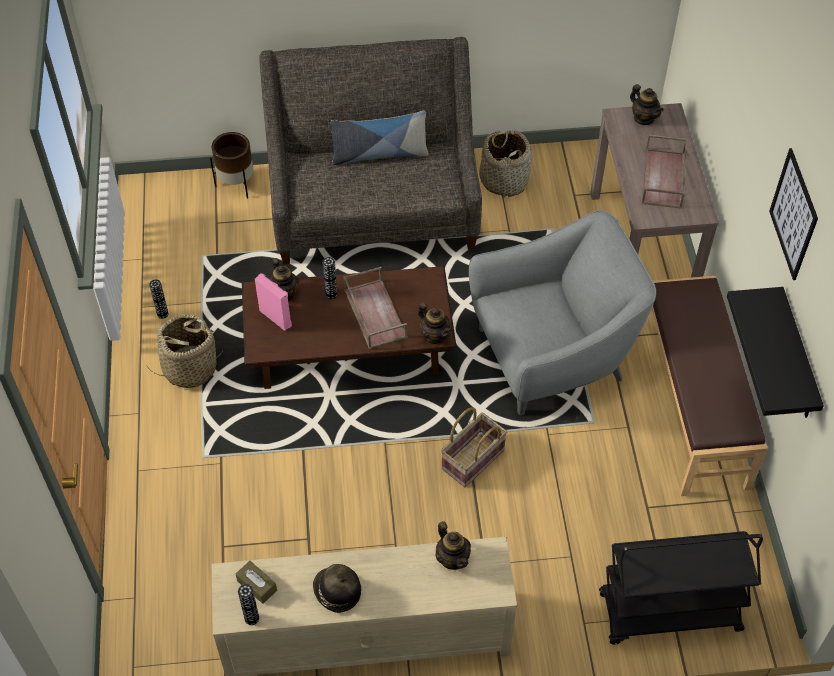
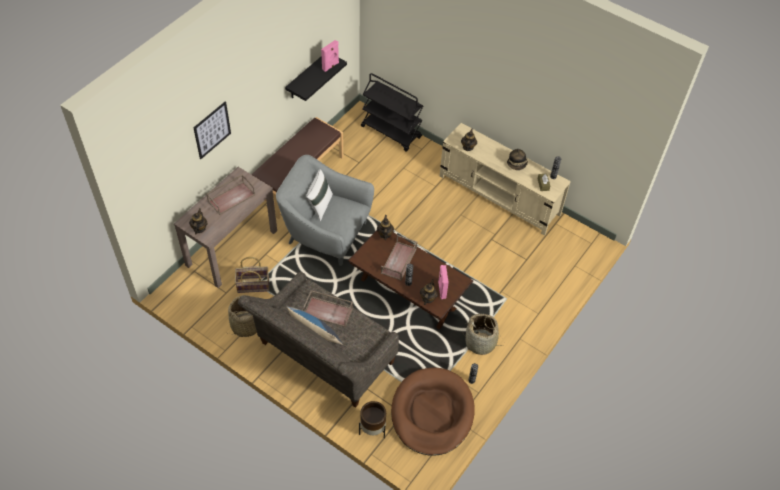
camera: 140 degrees left, 0 degrees up
basket [441,407,507,487] -> basket moved to [235,257,269,293]
picture [769,148,818,280] -> picture moved to [193,102,231,159]
none -> brown tray [303,290,353,327]
none -> white pillow [306,169,333,221]
none -> pink speaker [321,40,339,72]
none -> brown dog bed [391,367,475,456]

